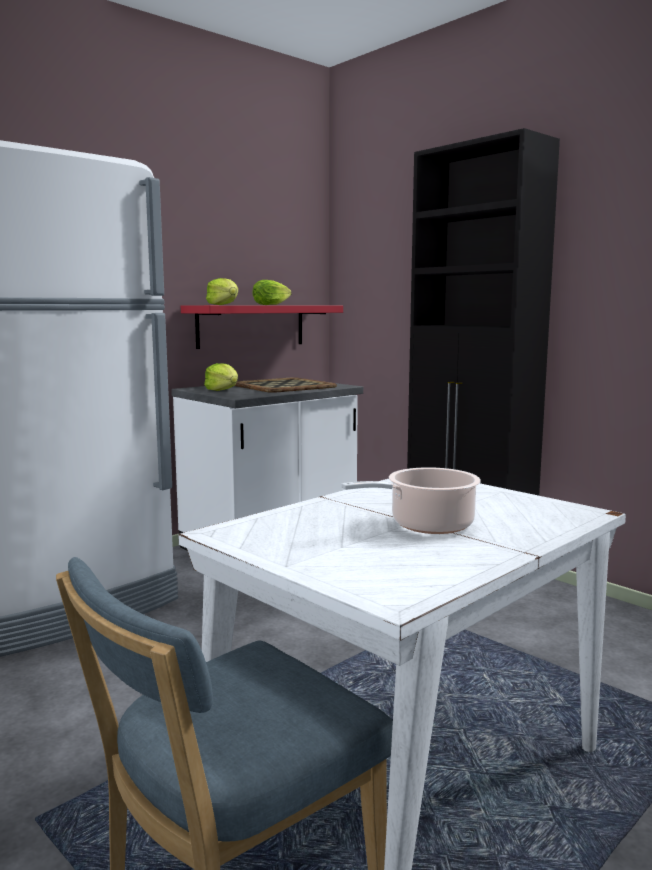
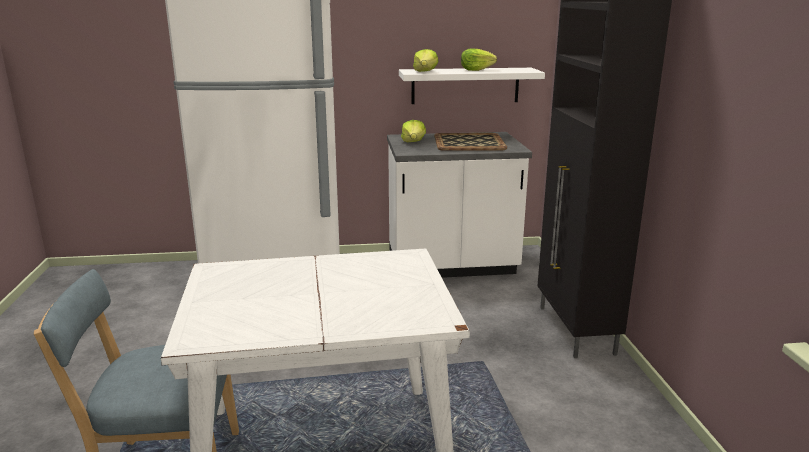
camera: 35 degrees right, 10 degrees up
red shelf [181,305,343,349] -> white shelf [399,68,545,104]
cooking pot [341,467,481,534] -> none

